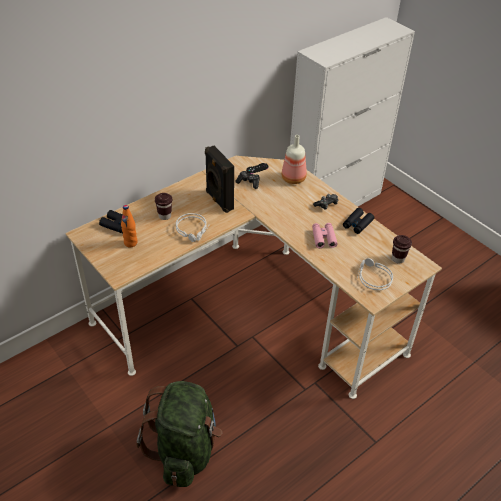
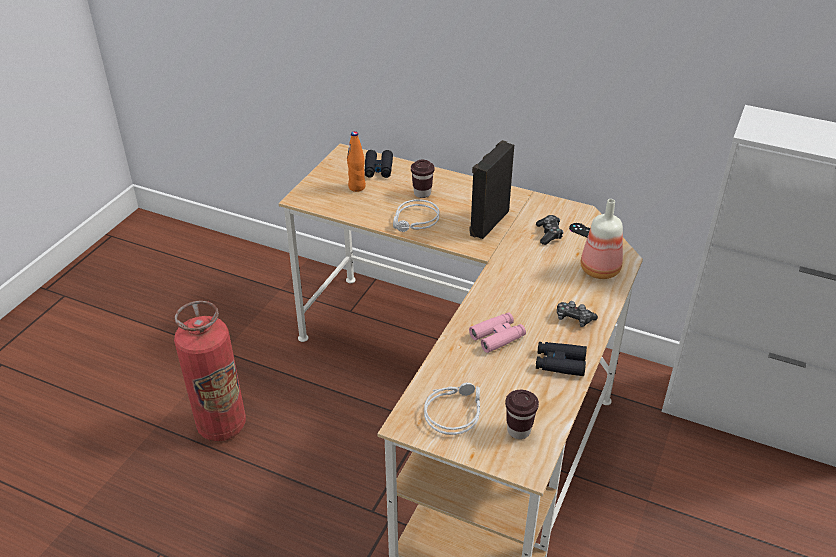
camera: 65 degrees right, 5 degrees down
green backpack [136,381,222,487] -> fire extinguisher [174,301,246,441]

